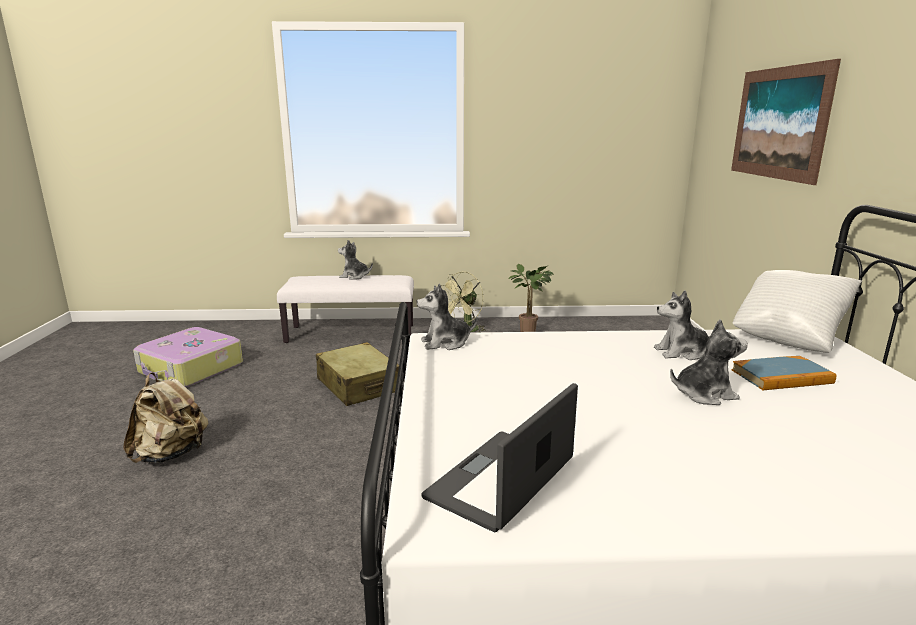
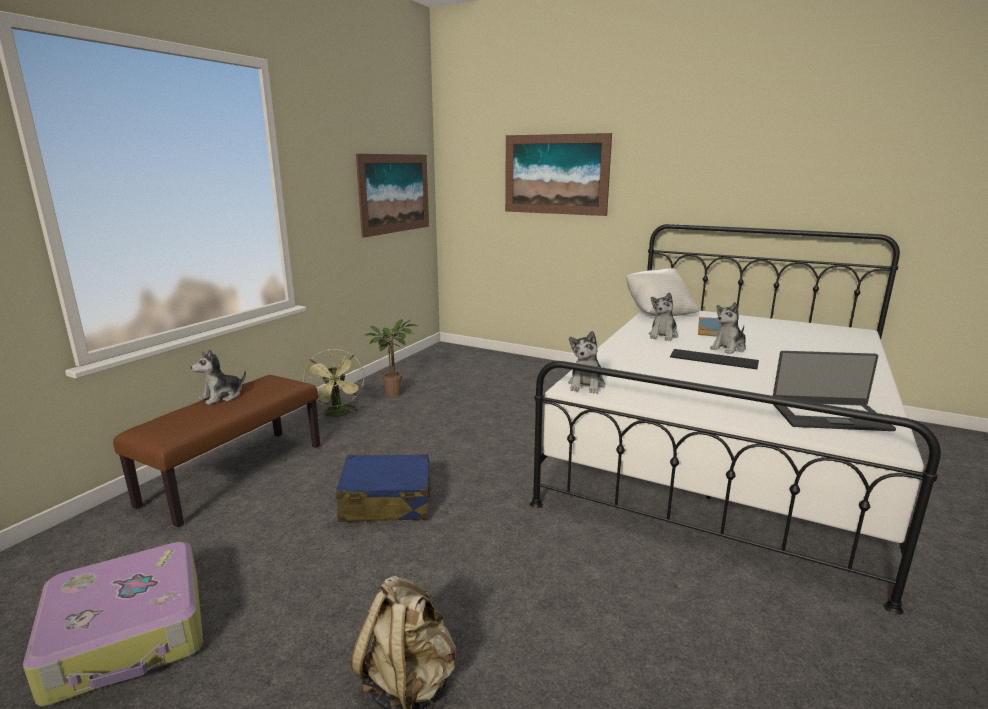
camera: 60 degrees left, 0 degrees up
white bench [277,275,414,343] -> brown bench [113,375,320,527]
beige suitcase [316,342,399,406] -> blue suitcase [336,454,431,522]
laptop [421,383,578,532] -> laptop turned 60 degrees counterclockwise [773,351,896,431]
plush toy [670,319,748,405] -> plush toy turned 150 degrees counterclockwise [710,302,746,354]
none -> picture [356,154,429,238]
none -> keyboard [670,349,759,369]

